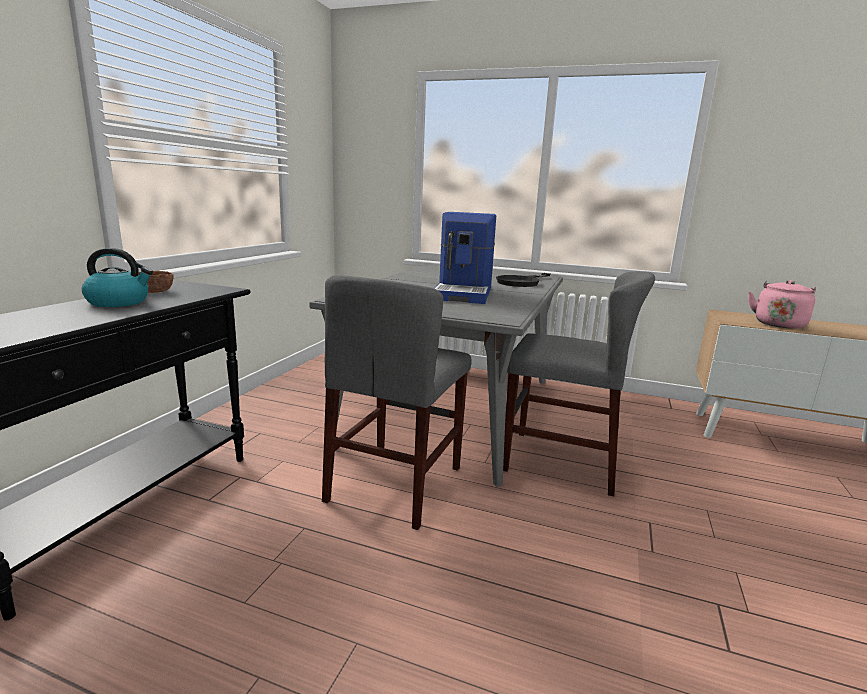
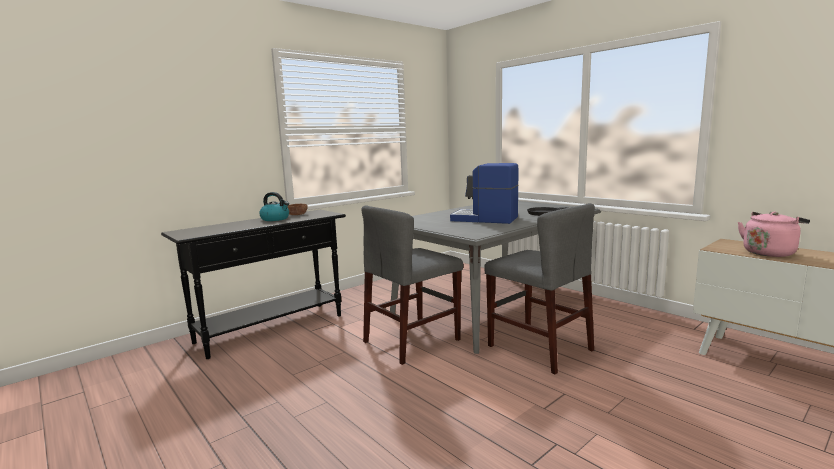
camera: 30 degrees right, 5 degrees down
coffee machine [434,212,496,304] -> coffee machine turned 75 degrees clockwise [450,163,519,224]

